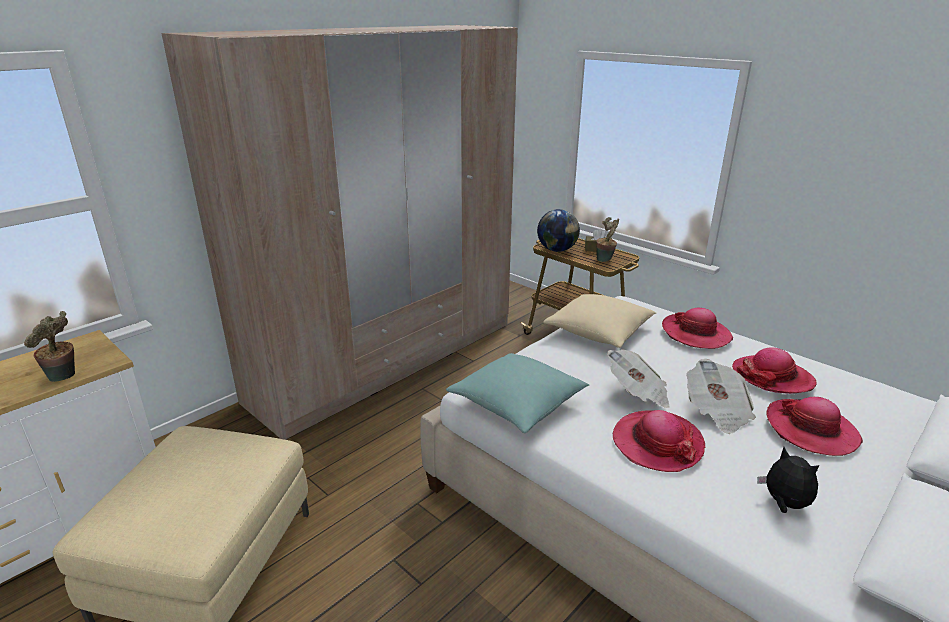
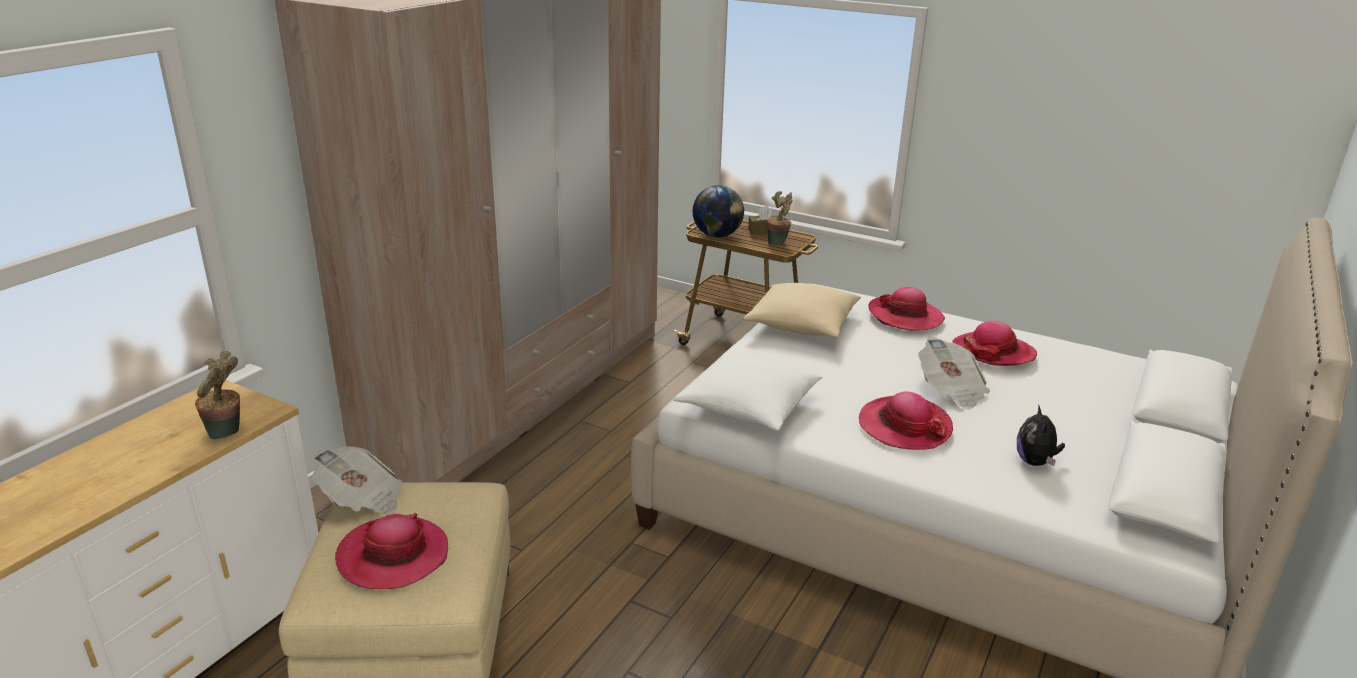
camera: 15 degrees left, 0 degrees up
turquoise pillow [446,353,589,433] -> white pillow [674,355,823,431]
newspaper [607,349,669,408] -> newspaper moved to [312,446,402,515]
plush toy [757,447,819,513] -> plush toy turned 120 degrees counterclockwise [1017,404,1065,466]
hat [766,397,863,456] -> hat moved to [335,513,448,589]

